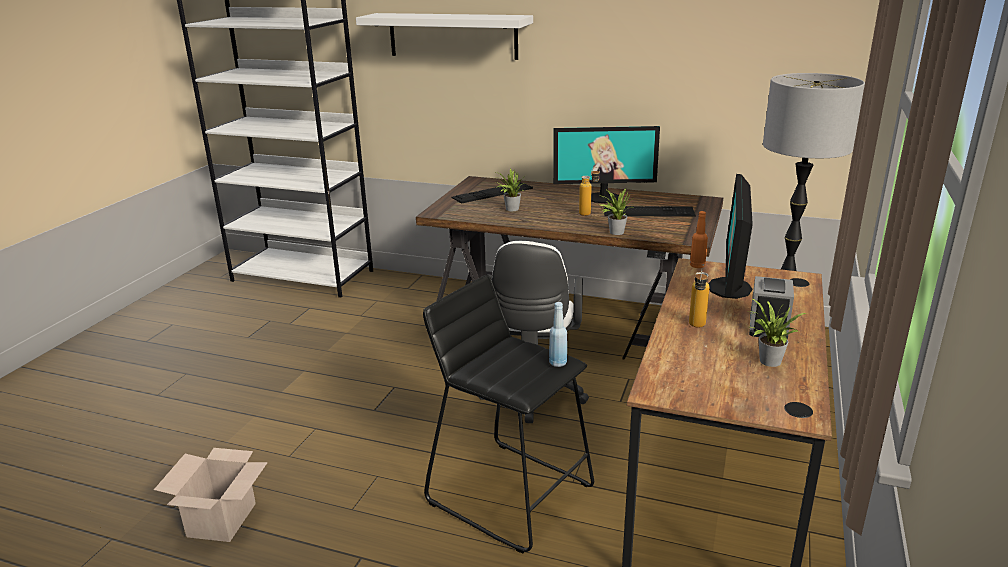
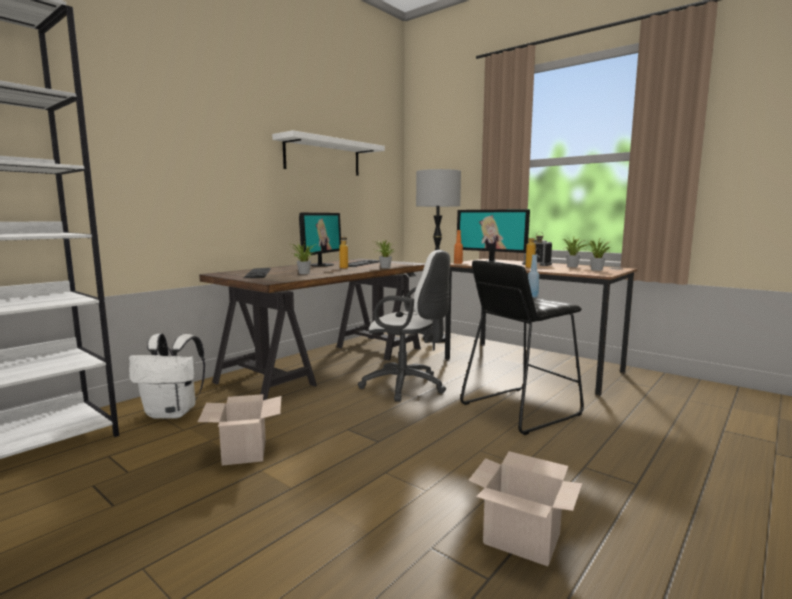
camera: 70 degrees left, 15 degrees down
white shelf [356,13,533,60] -> white shelf moved to [272,130,385,176]
none -> white backpack [129,334,205,419]
none -> cardboard box [198,394,281,466]
none -> potted plant [585,237,610,271]

